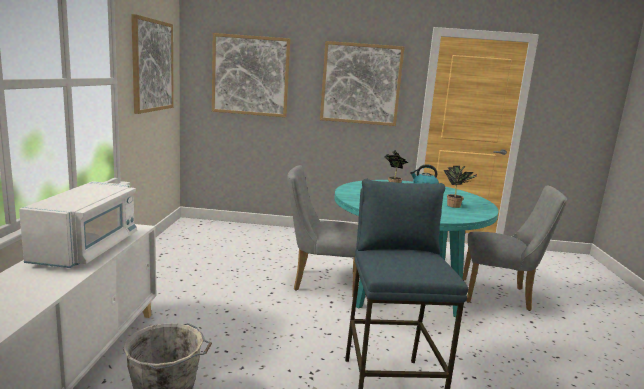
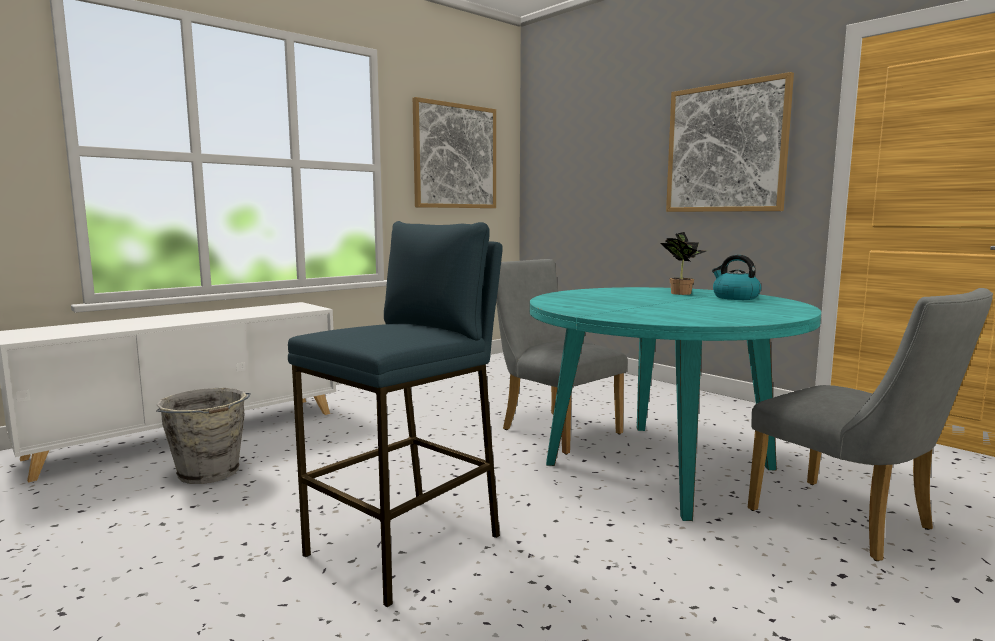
camera: 45 degrees right, 5 degrees down
white microwave [19,181,137,268] -> none
picture [212,33,290,117] -> none
potted plant [444,166,477,208] -> none

